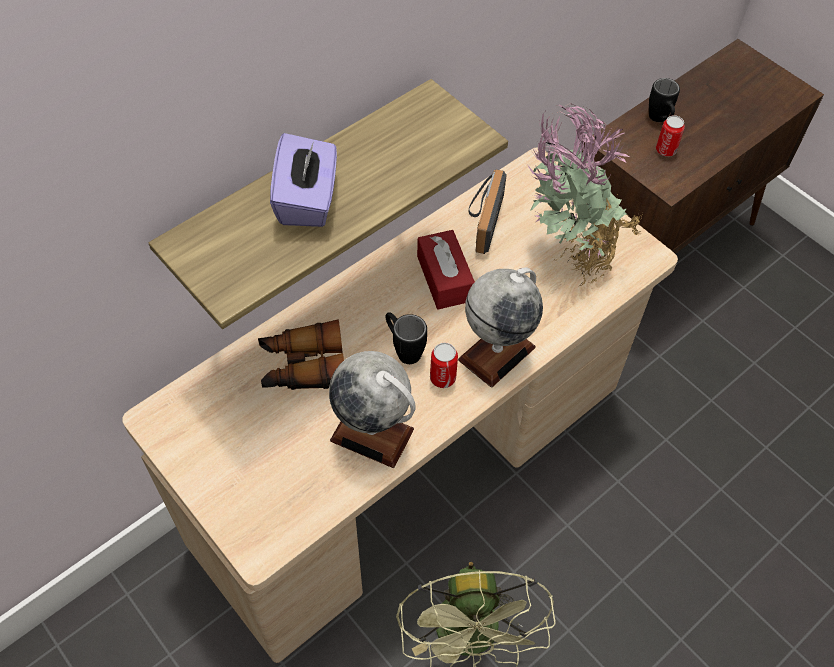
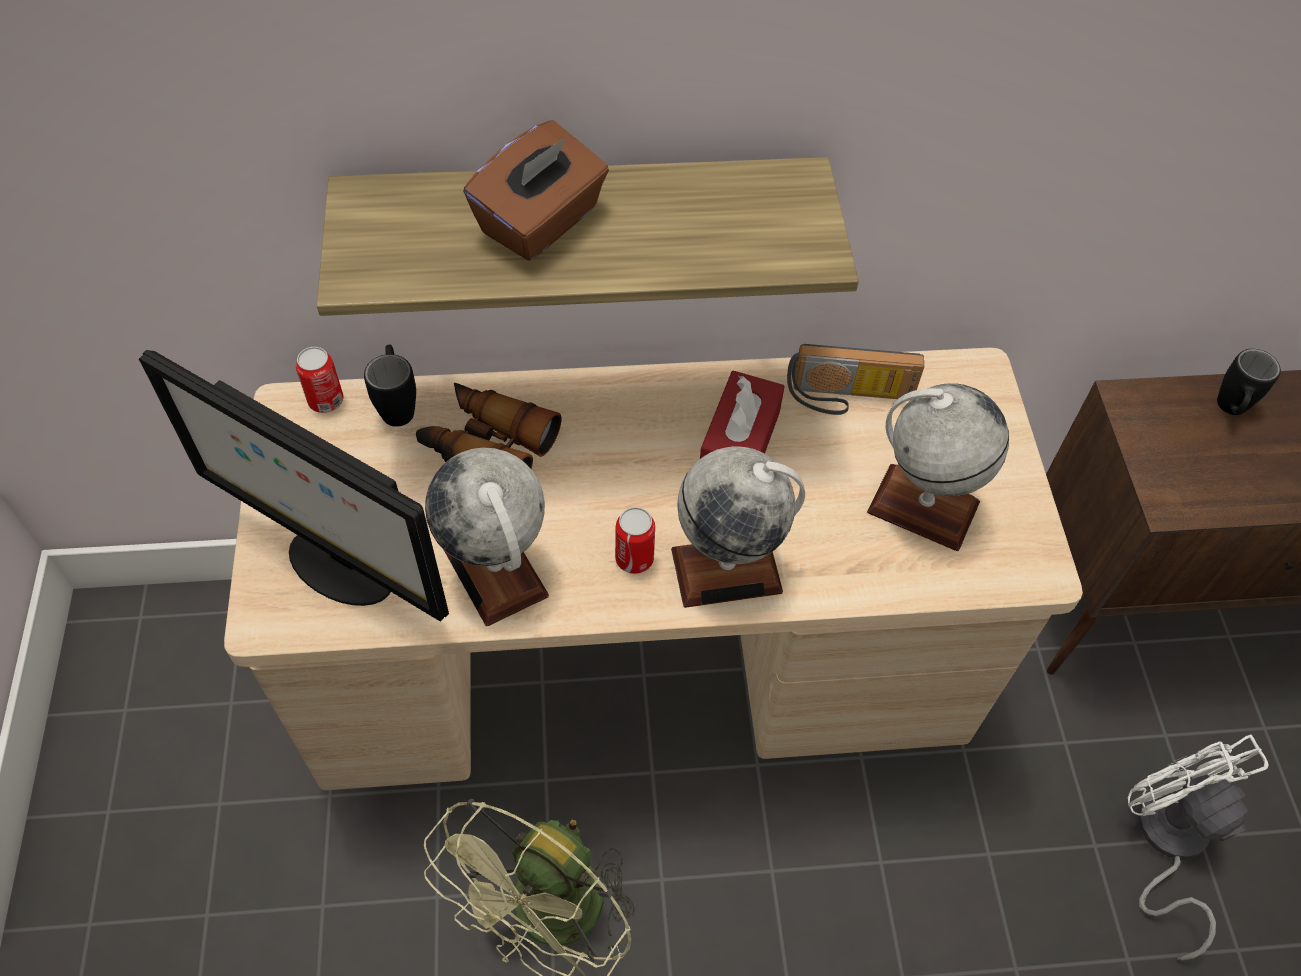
camera: 35 degrees right, 0 degrees up
purple tissue box [270,133,337,227] -> brown tissue box [463,120,609,261]
black mug [386,312,427,364] -> black mug moved to [364,345,416,427]
radio [469,169,507,254] -> radio turned 135 degrees counterclockwise [787,344,924,415]
potted plant [527,104,643,286] -> globe [867,383,1009,551]
can [656,115,685,157] -> can moved to [296,347,343,413]
none -> monitor [139,350,449,622]
none -> white fan [1128,735,1269,961]

